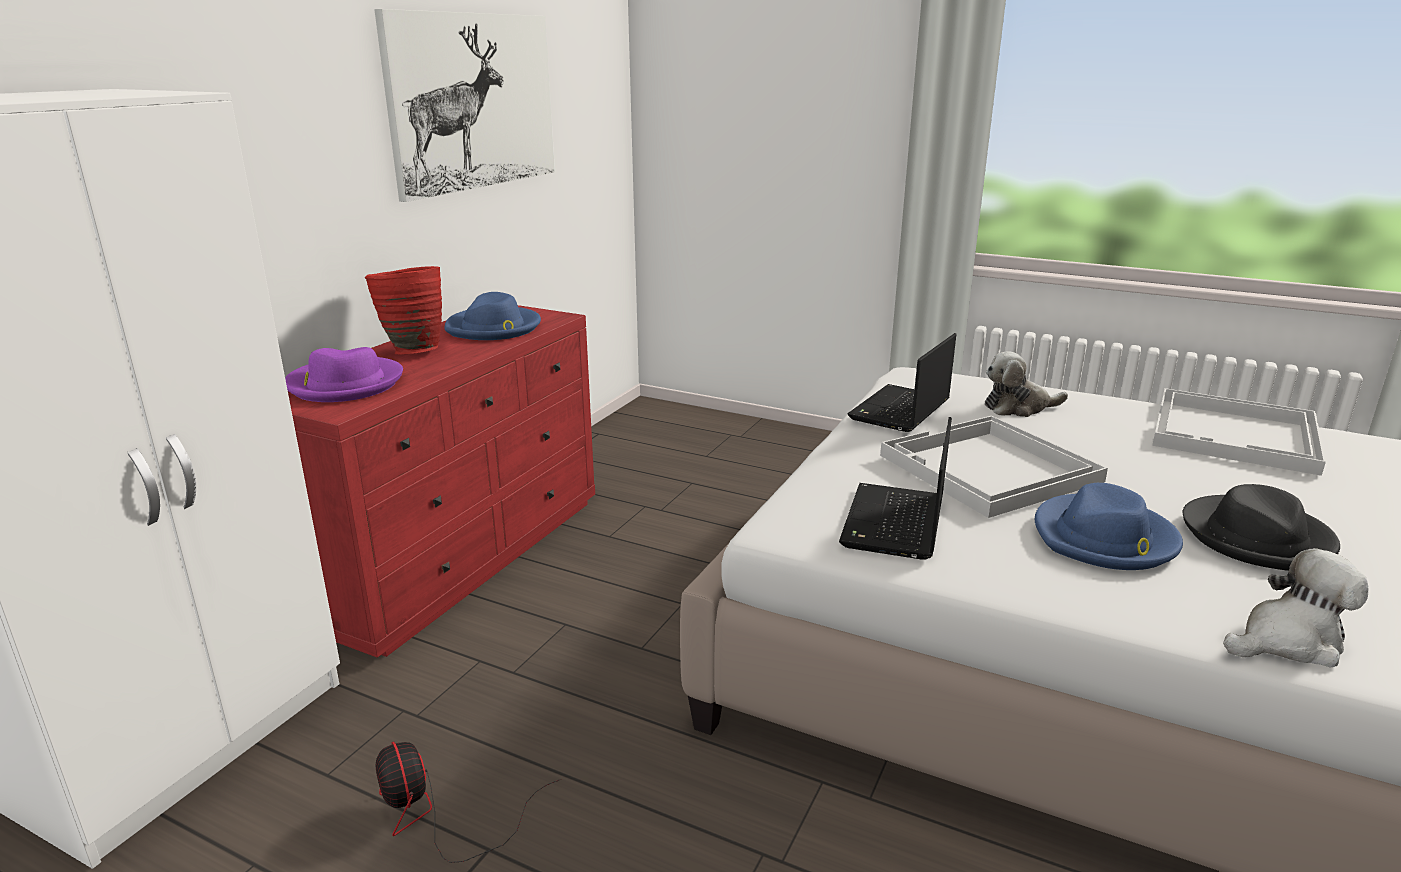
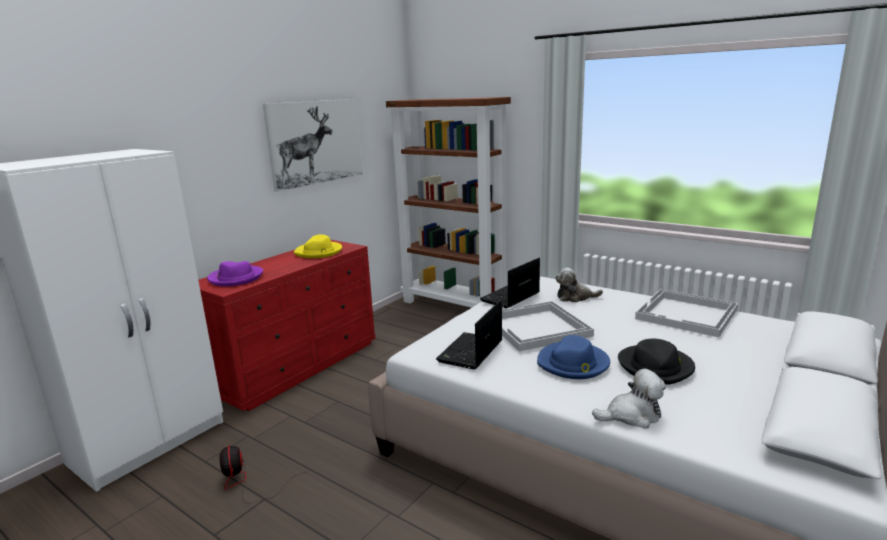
camera: 10 degrees right, 5 degrees down
red vase [365,266,442,354] -> none
blue hat [444,292,541,340] -> yellow hat [294,234,342,258]
none -> brown bookcase [386,97,511,308]

